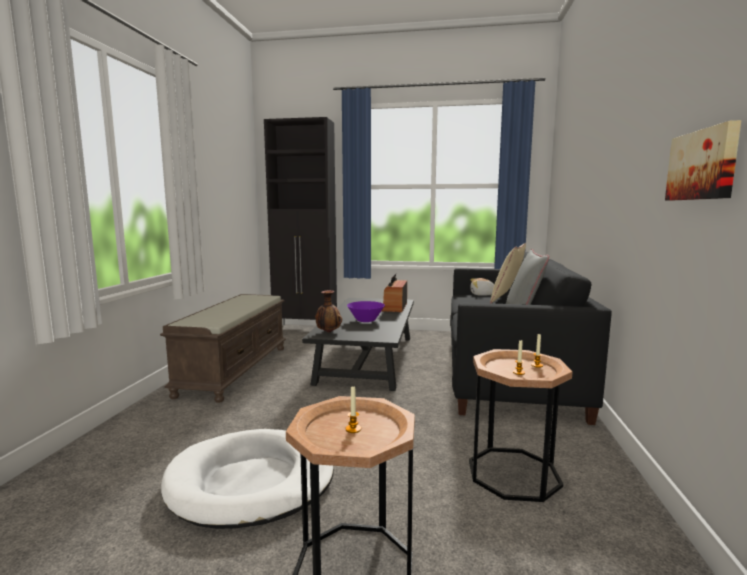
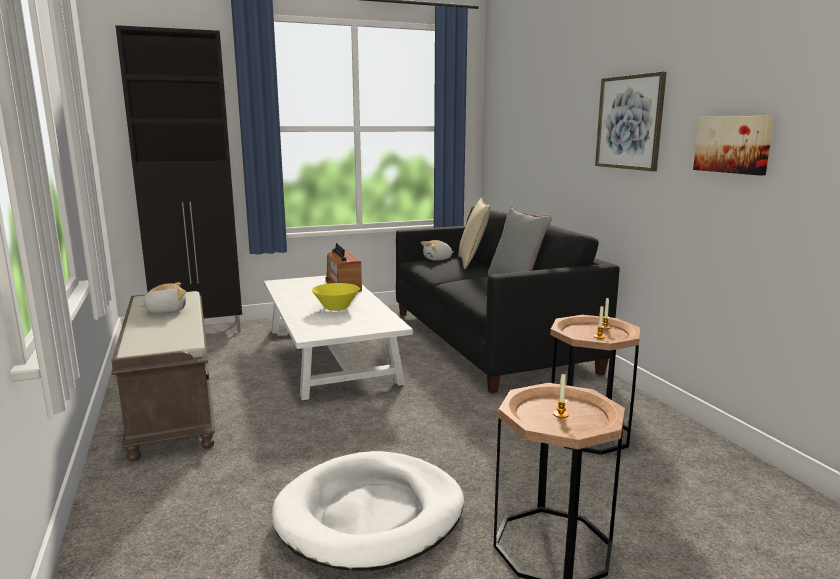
camera: 30 degrees left, 5 degrees up
black coffee table [302,298,414,391] -> white coffee table [264,275,413,400]
vase [315,290,342,332] -> none
purple bowl [347,301,385,322] -> yellow bowl [312,283,360,311]
none -> plush toy [138,283,186,313]
none -> picture [595,72,667,171]

